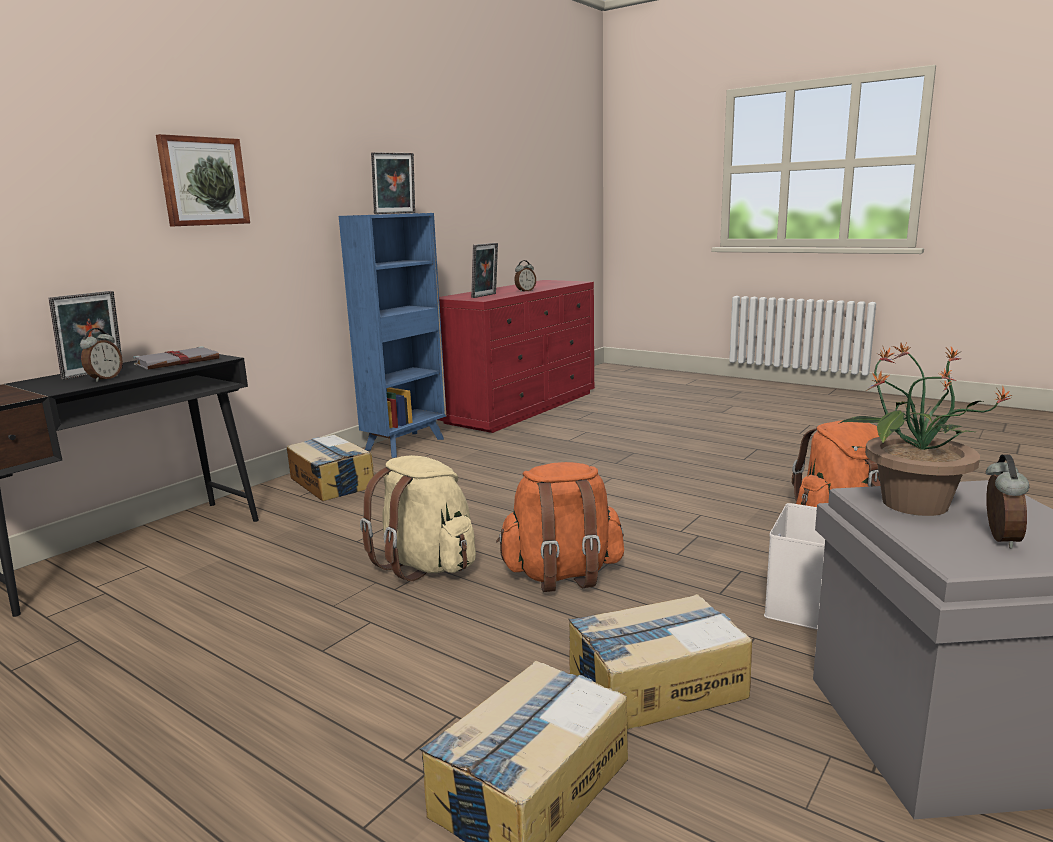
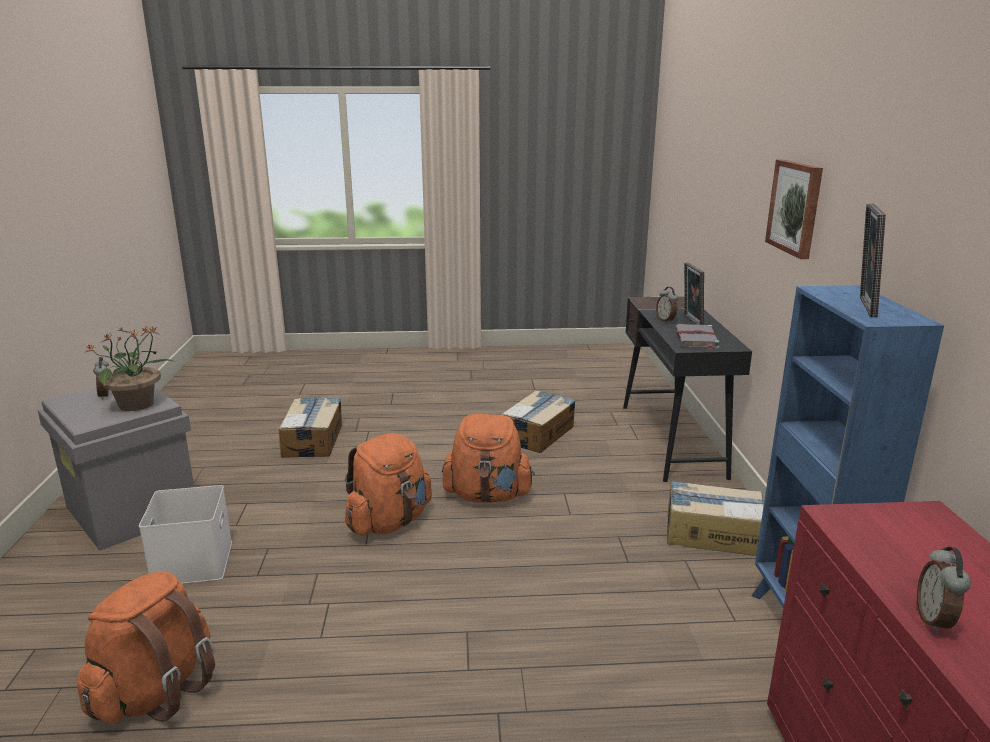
camera: 140 degrees right, 5 degrees up
beige backpack [360,455,476,581] -> orange backpack [442,414,535,503]
picture frame [471,243,498,298] -> none
cardboard box [569,594,752,729] -> cardboard box moved to [501,390,576,453]

